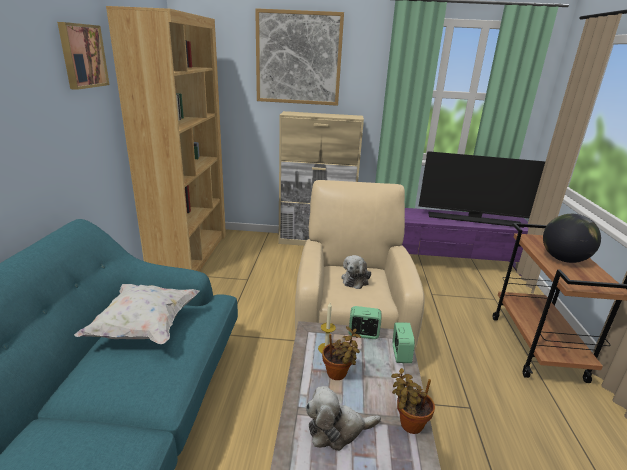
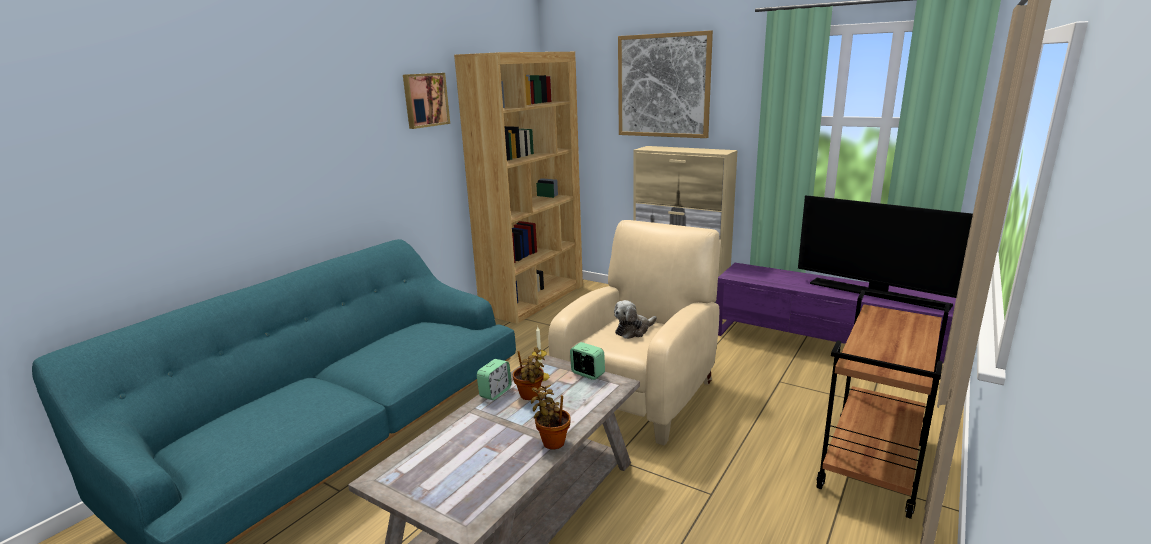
camera: 30 degrees right, 5 degrees down
white pillow [74,284,200,344] -> none
plush toy [305,386,381,451] -> none
alarm clock [393,322,415,363] -> alarm clock moved to [477,359,512,400]
globe [543,214,601,263] -> none

